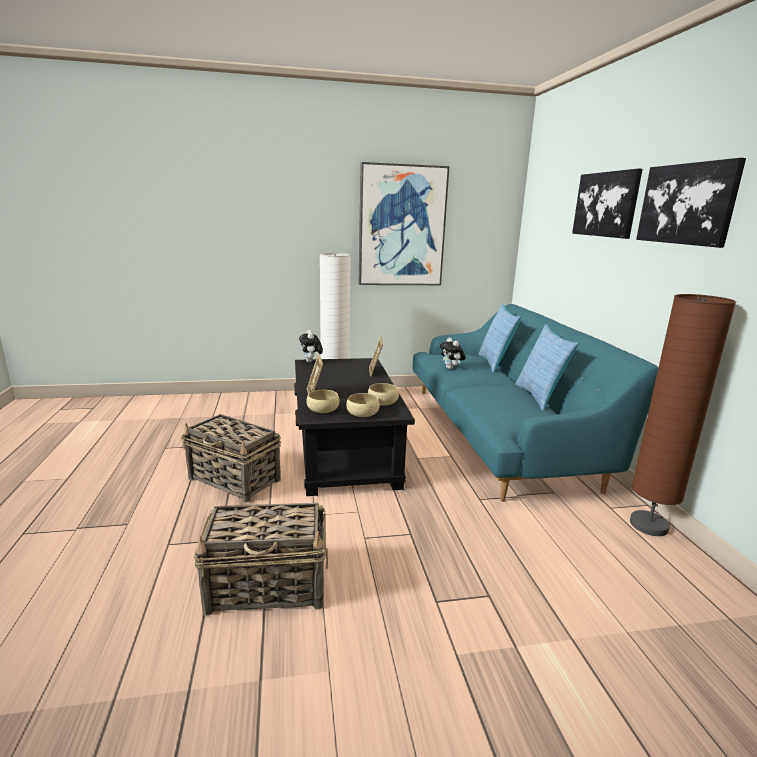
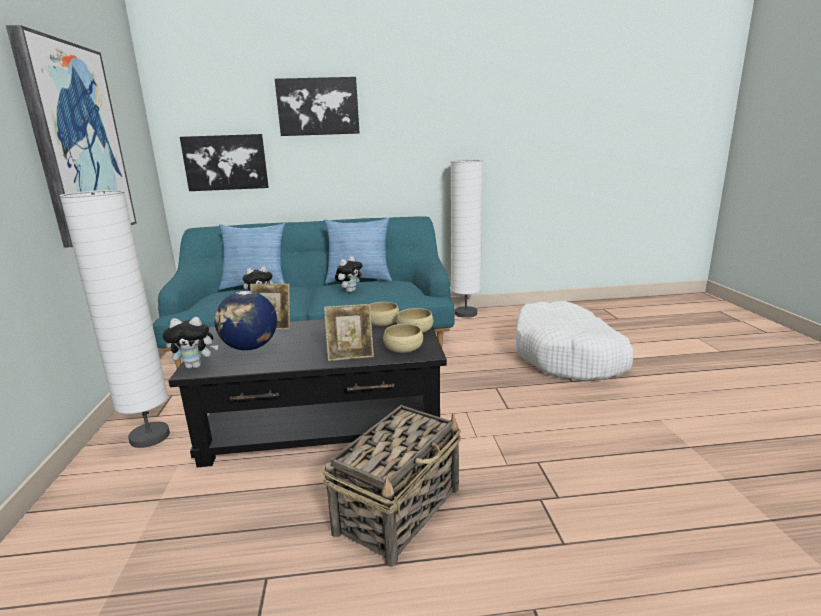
camera: 85 degrees left, 0 degrees up
basket [193,503,328,616] -> none
brown floor lamp [630,294,736,536] -> white floor lamp [450,160,483,318]
picture [636,158,746,248] -> picture moved to [180,134,269,191]
none -> globe [215,291,277,350]
none -> plush toy [335,256,363,292]
none -> white dog bed [515,301,633,382]

